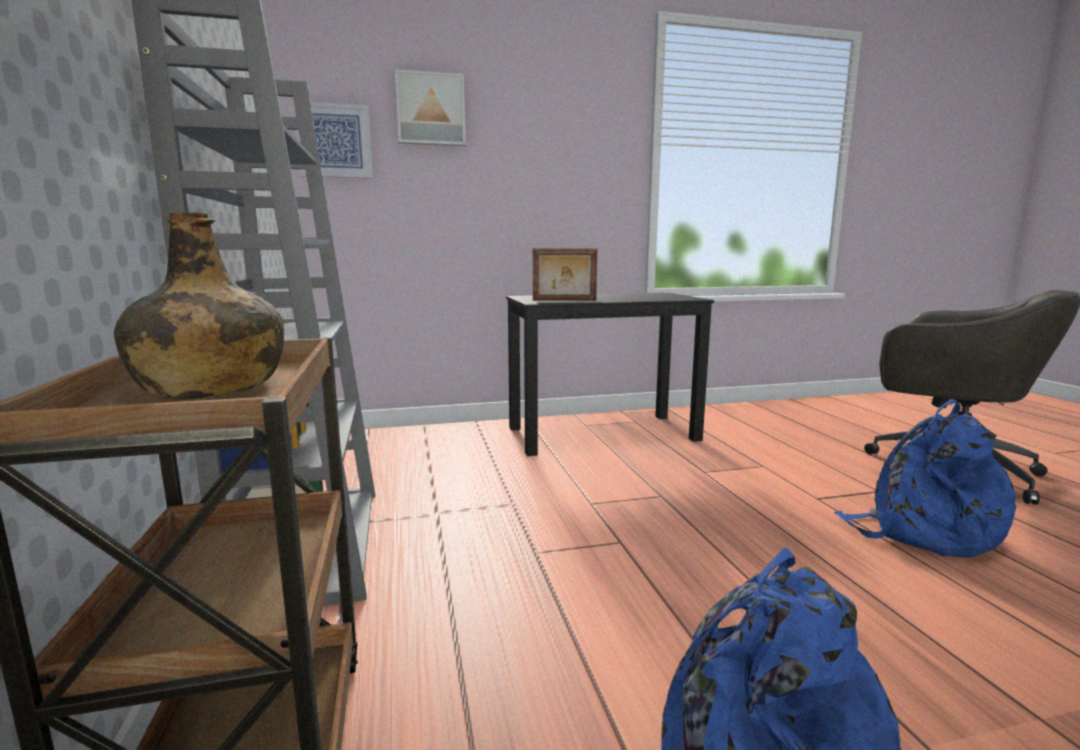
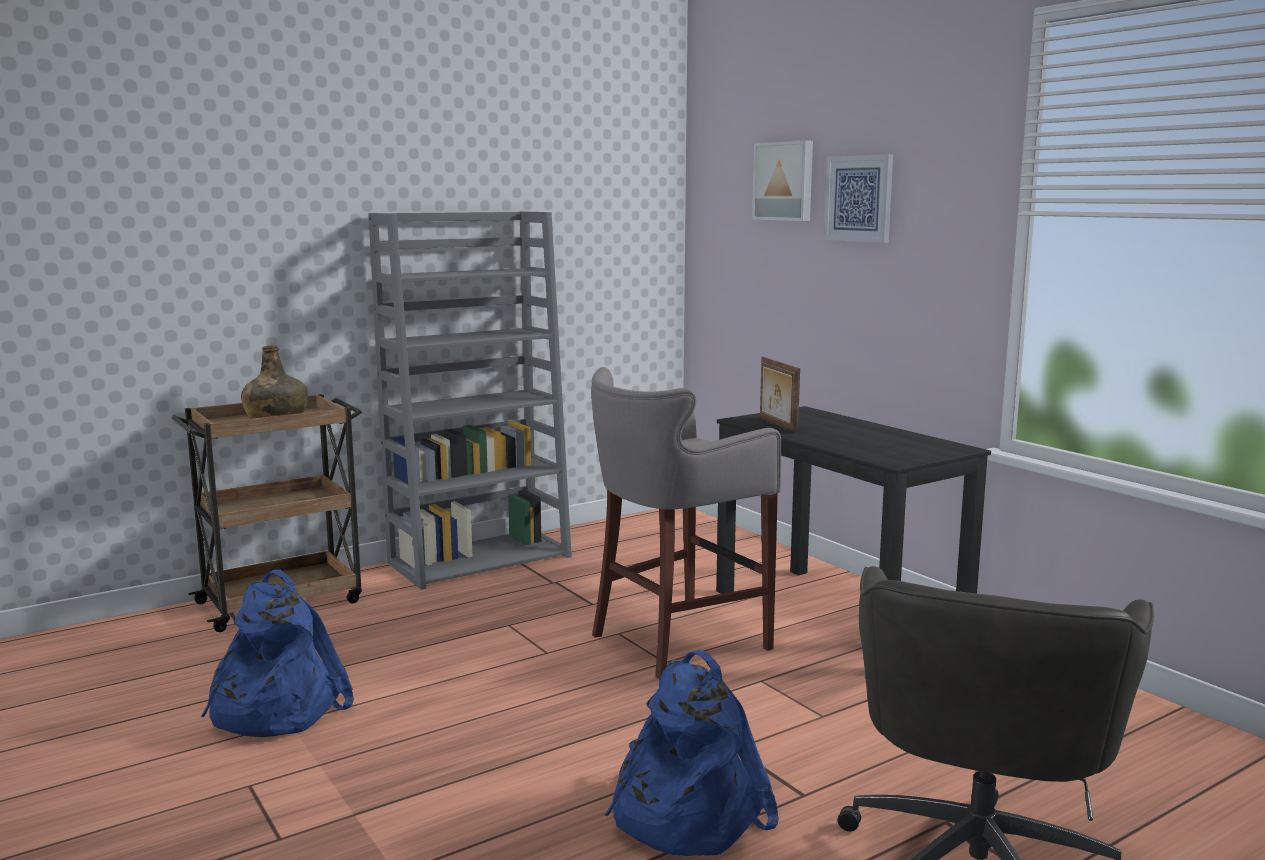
camera: 70 degrees right, 0 degrees up
picture [295,102,373,178] -> picture moved to [824,154,893,243]
none -> grey stool [591,367,781,679]

